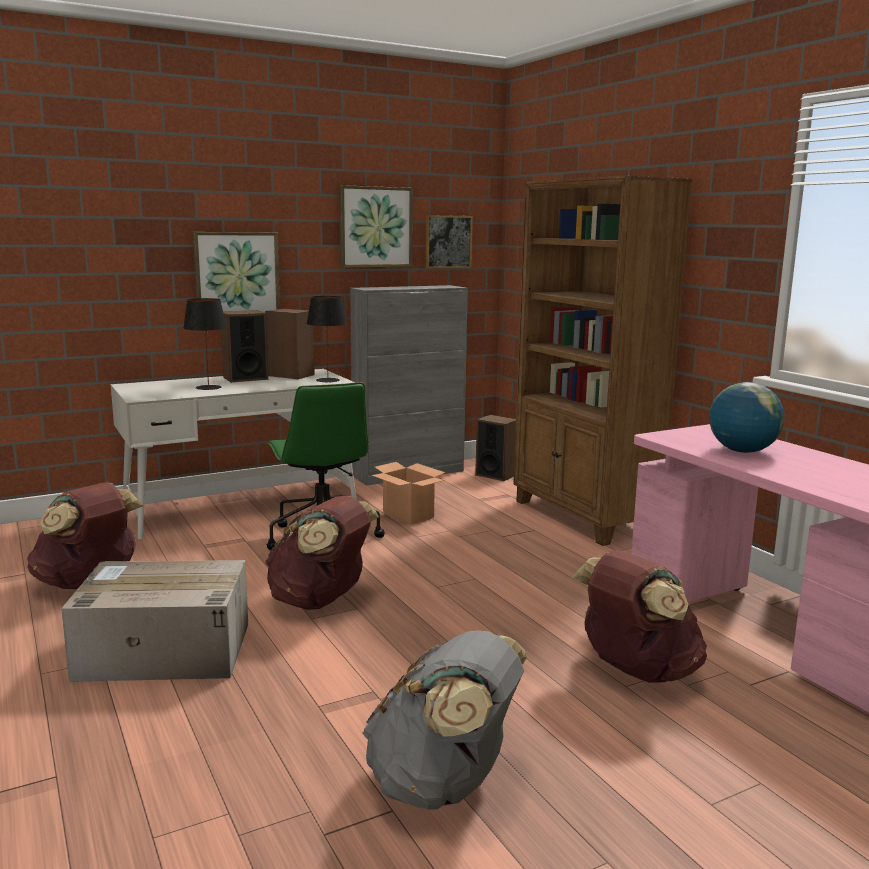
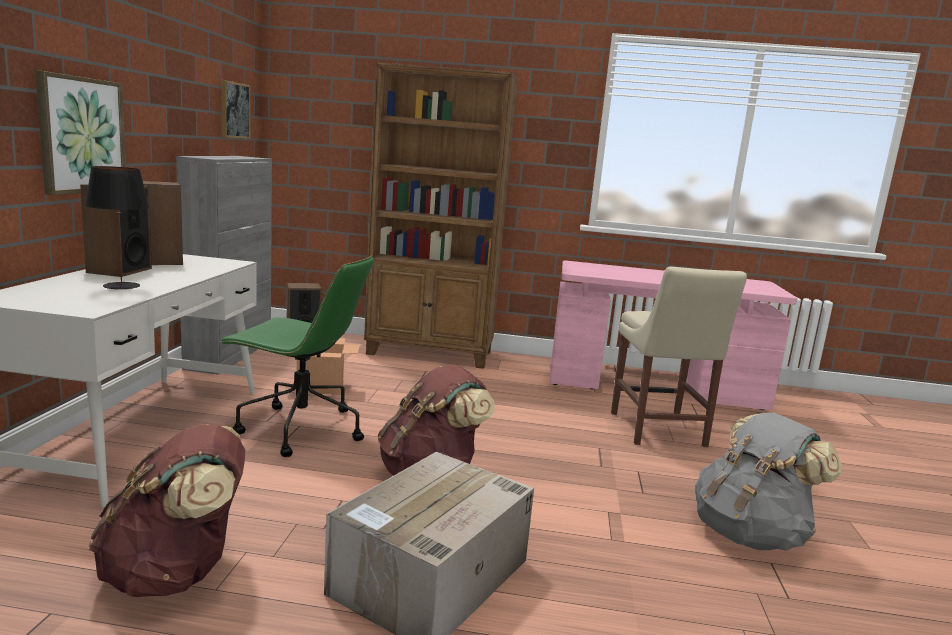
camera: 55 degrees left, 0 degrees up
black table lamp [306,296,347,383] -> none
picture [339,185,413,268] -> none
brown backpack [571,551,707,683] -> beige chair [611,266,747,447]
globe [709,382,785,453] -> none

